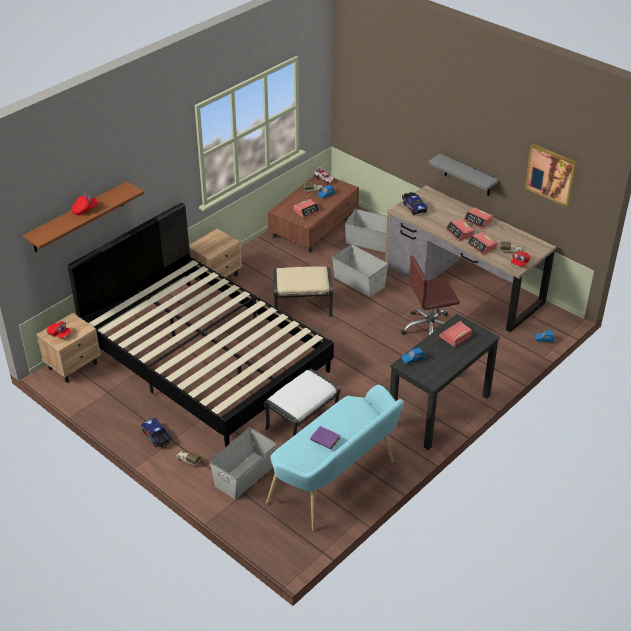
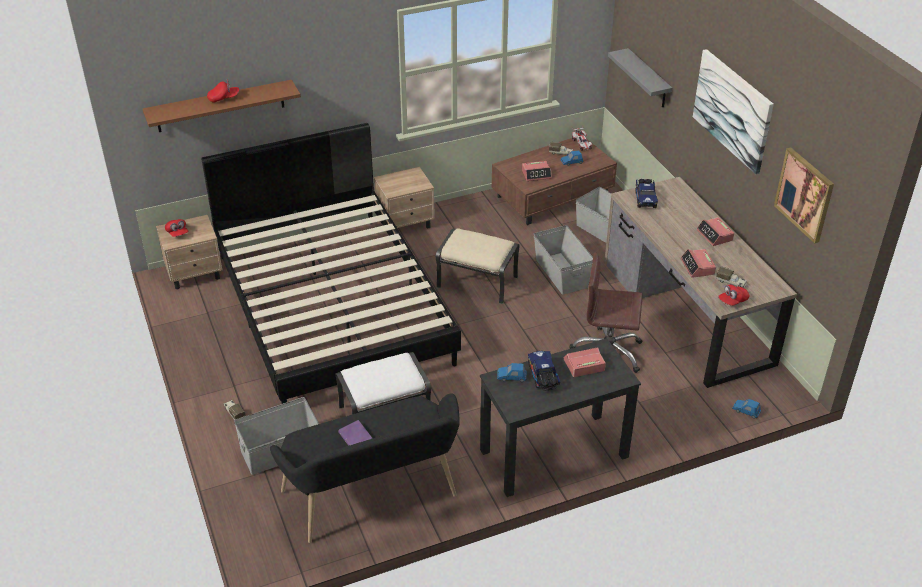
camera: 25 degrees right, 0 degrees up
toy truck [141,418,172,447] -> toy truck moved to [528,351,560,391]
turquoise bench [266,385,404,531] -> black bench [270,393,460,543]
grey shelf [428,154,498,196] -> grey shelf moved to [608,48,672,107]
alarm clock [446,219,474,241] -> none
none -> picture [693,49,774,174]

